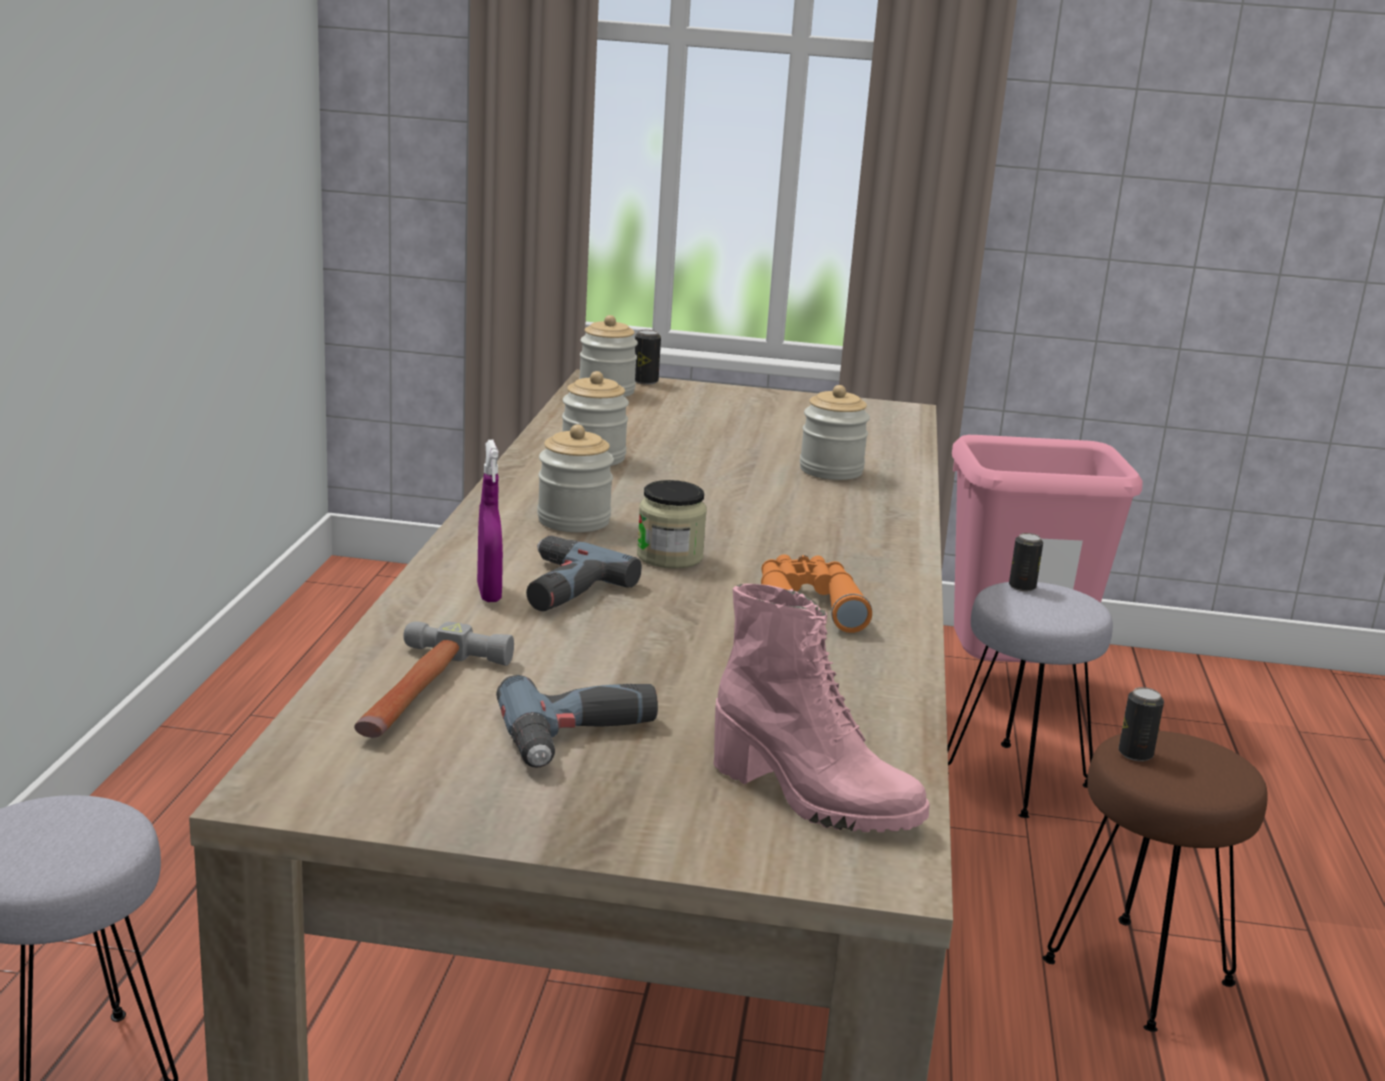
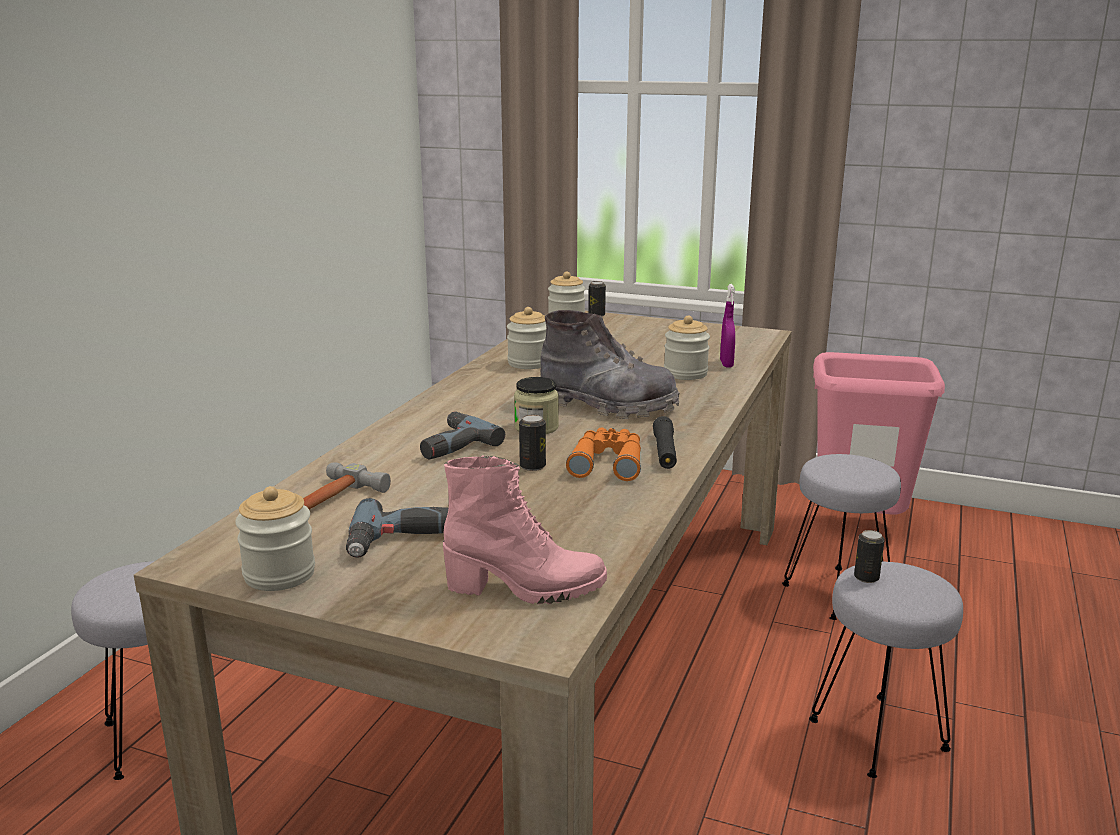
camera: 15 degrees right, 0 degrees up
purple spray bottle [477,440,503,602] -> purple spray bottle moved to [720,284,735,368]
jar [537,424,614,532] -> jar moved to [235,486,315,591]
pink boot [713,584,930,832] -> pink boot turned 45 degrees counterclockwise [443,455,607,604]
can [1009,533,1043,592] -> can moved to [519,414,546,471]
brown stool [1043,731,1268,1032] -> grey stool [809,562,963,778]
none -> grey boot [541,310,680,419]
none -> black flashlight [653,416,677,469]

